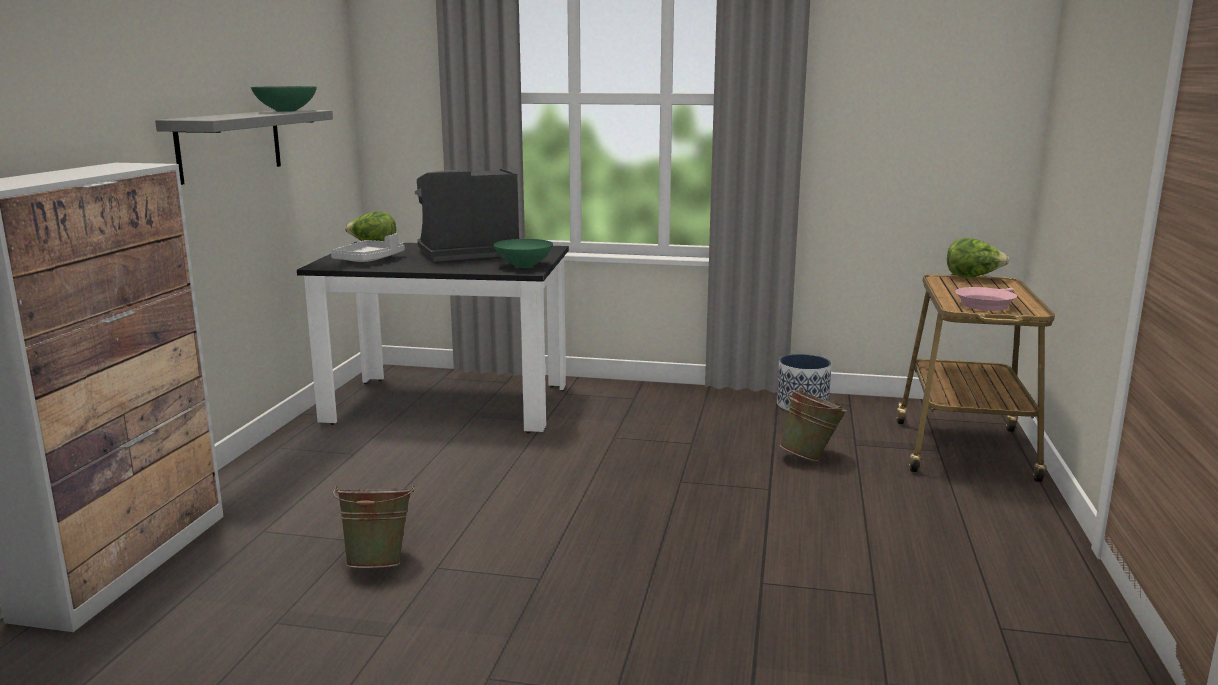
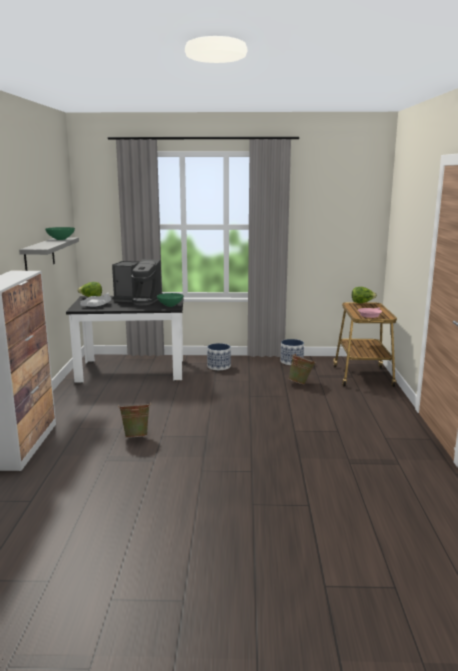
camera: 10 degrees left, 0 degrees up
coffee machine [415,169,519,262] -> coffee machine turned 135 degrees counterclockwise [112,259,163,305]
none -> planter [207,343,231,370]

